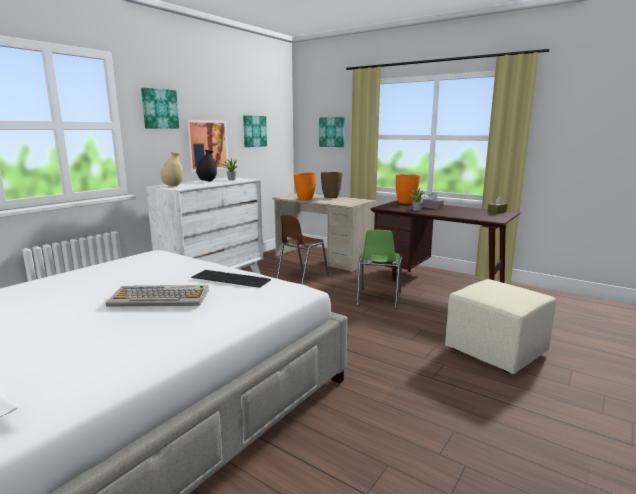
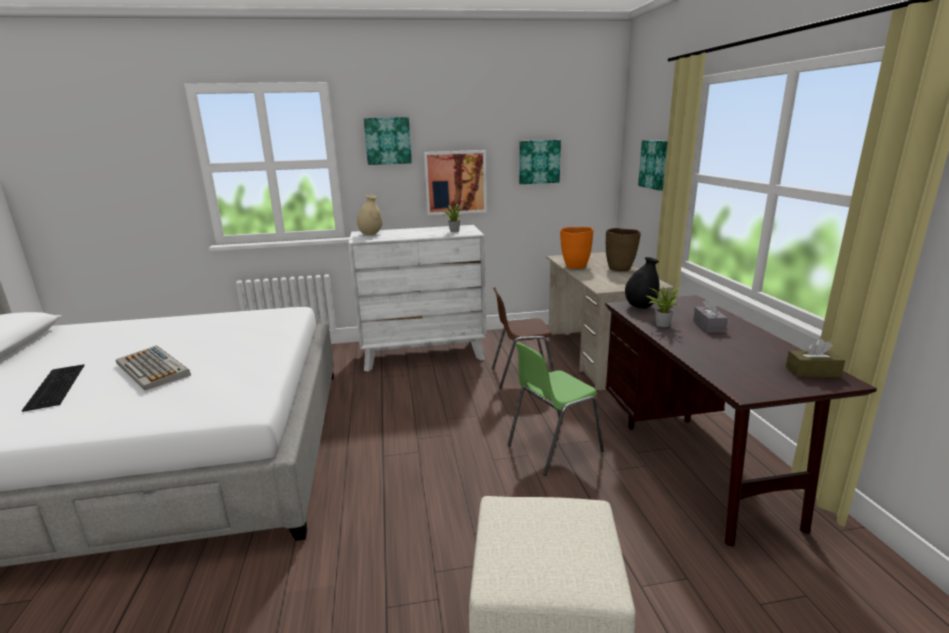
camera: 45 degrees right, 5 degrees up
keyboard [191,270,271,288] -> keyboard moved to [22,364,85,412]
black vase [196,150,217,182] -> black vase moved to [625,257,660,309]
orange vase [396,174,420,204] -> none

